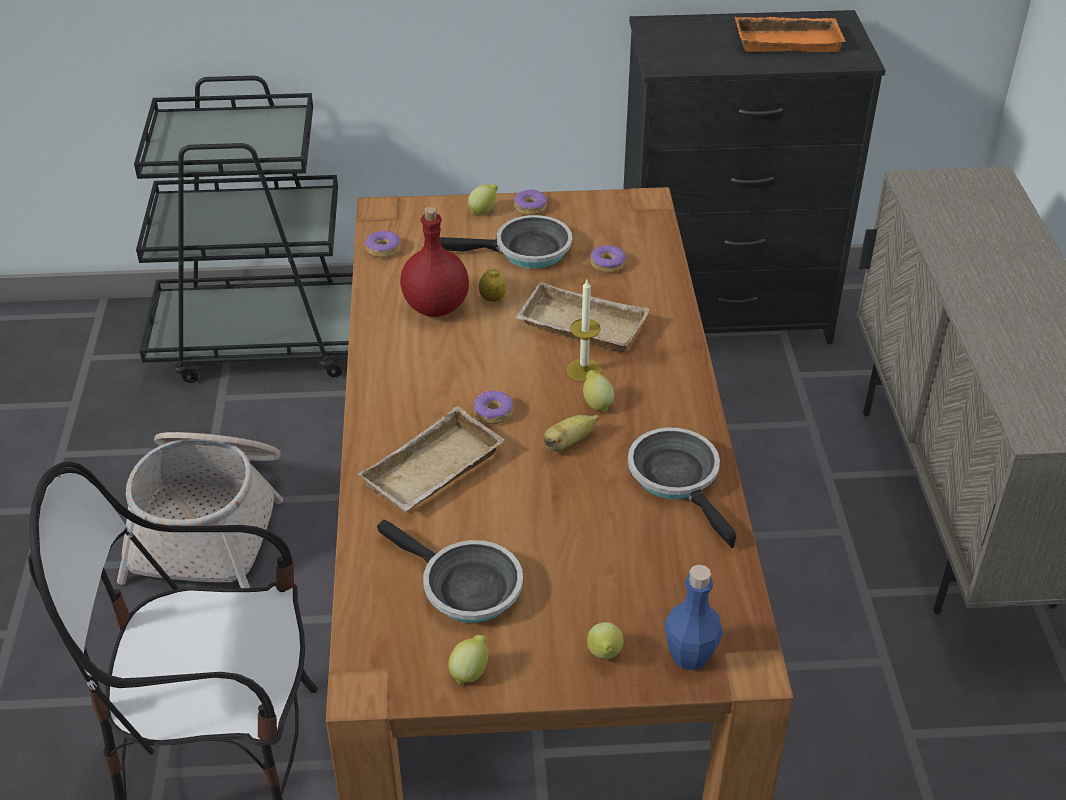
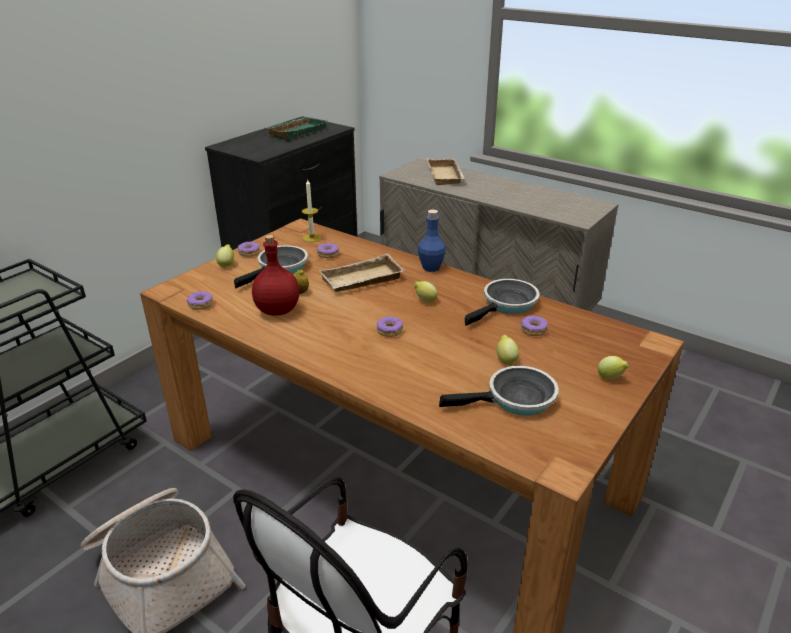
camera: 50 degrees left, 10 degrees down
beige tray [358,406,505,512] -> beige tray moved to [427,158,465,185]
lemon [448,635,488,685] -> lemon moved to [497,335,519,366]
banana [544,415,599,451] -> none
candle [567,280,602,382] -> candle moved to [302,180,322,242]
frying pan [628,428,736,548] -> frying pan turned 120 degrees clockwise [465,279,539,326]
blue bottle [664,565,723,671] -> blue bottle moved to [418,210,446,272]
orange tray [735,17,846,52] -> green tray [267,117,326,140]
none -> donut [521,316,548,336]

